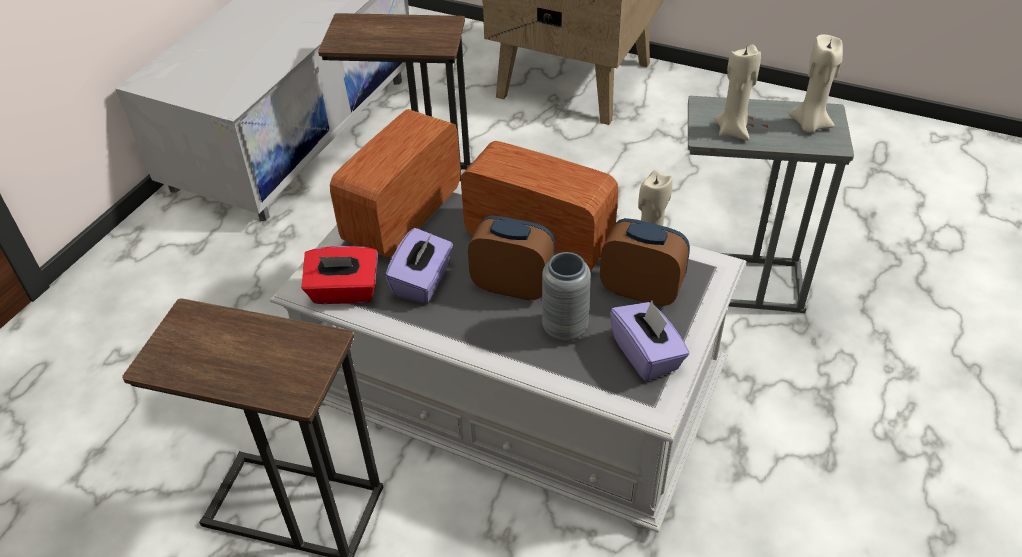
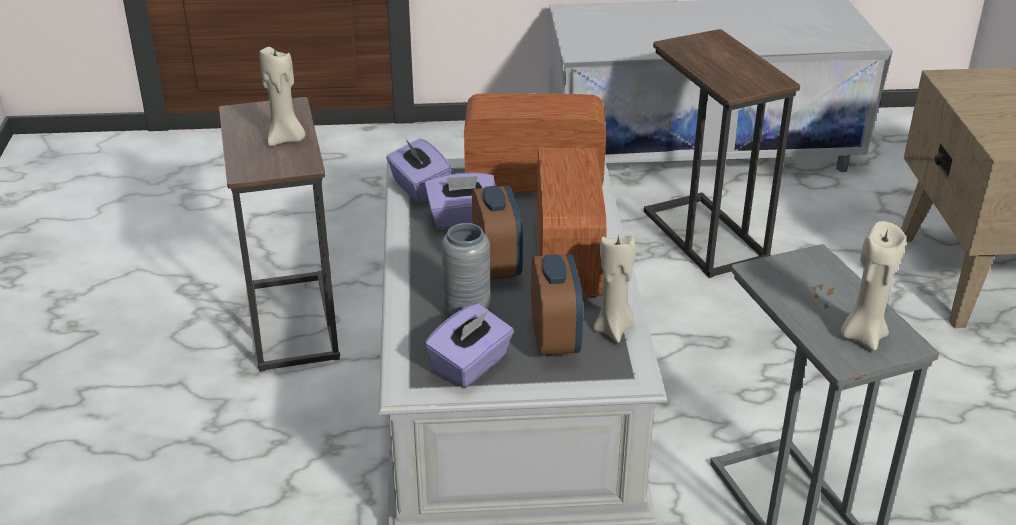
camera: 60 degrees right, 10 degrees down
red tissue box [301,246,378,304] -> purple tissue box [386,139,452,203]
beige candle [715,45,761,140] -> beige candle moved to [260,46,305,146]

